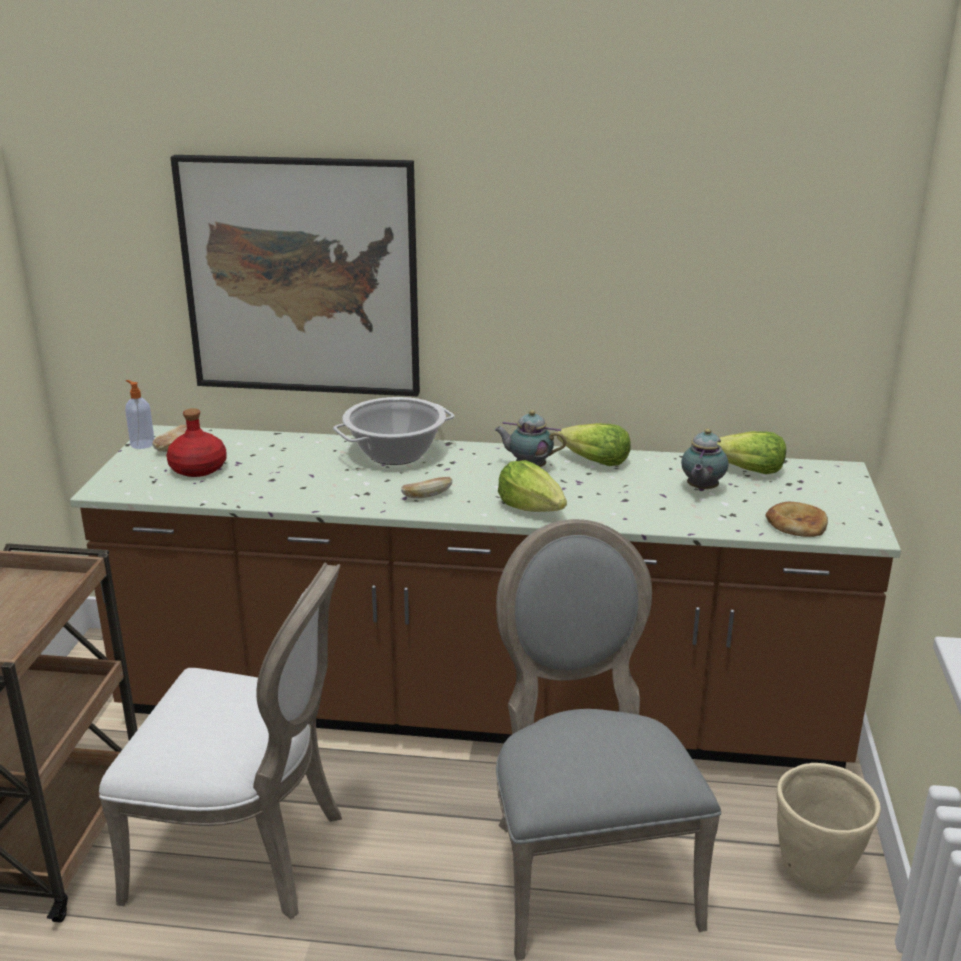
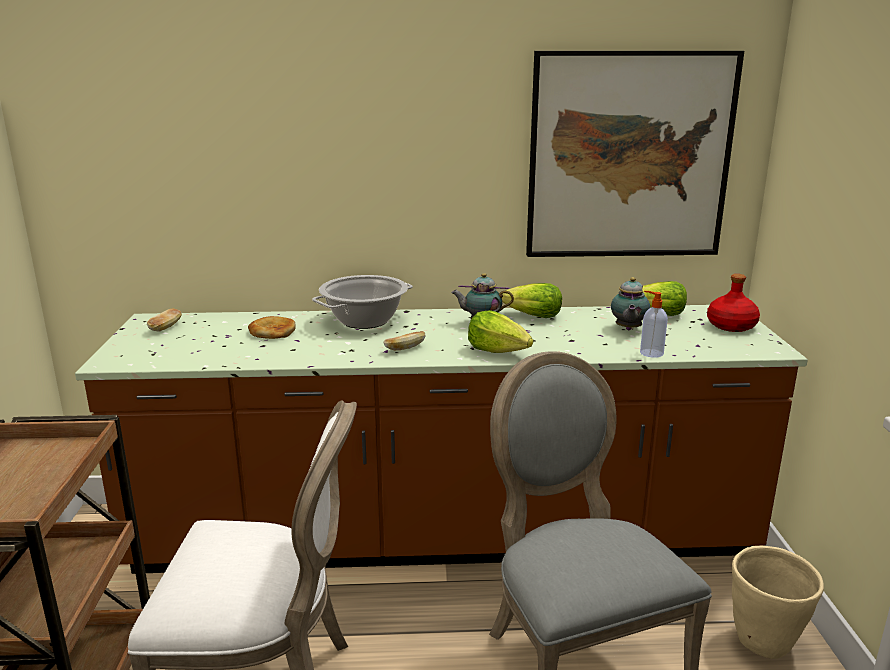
camera: 10 degrees left, 5 degrees down
soap dispenser [125,380,154,449] -> soap dispenser moved to [640,291,668,358]
red bottle [166,408,227,477] -> red bottle moved to [707,274,760,332]
picture [170,155,420,396] -> picture moved to [526,51,744,257]
bread [765,502,828,537] -> bread moved to [248,316,296,339]

